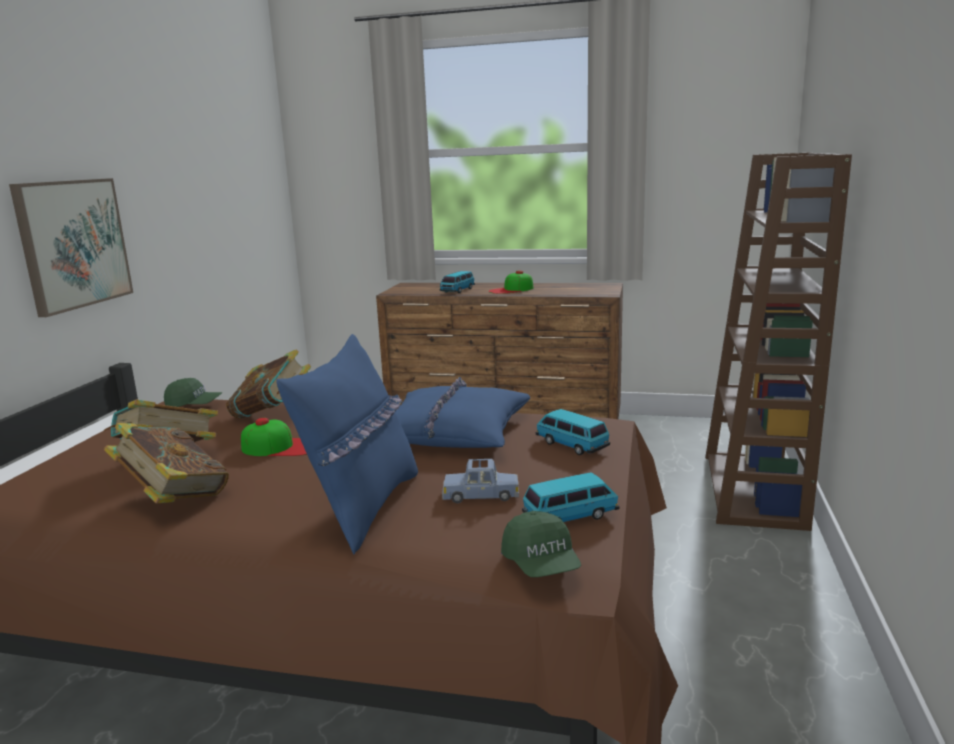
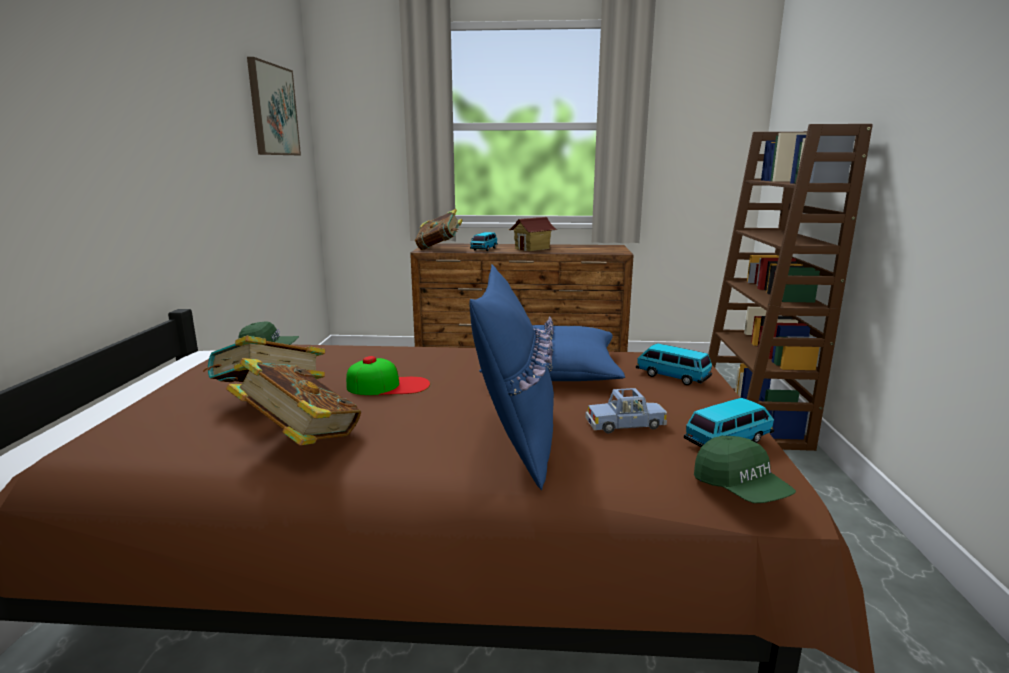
camera: 10 degrees left, 0 degrees up
picture [9,178,133,317] -> picture moved to [247,57,301,155]
book [226,349,311,419] -> book moved to [415,209,463,250]
cap [489,271,533,294] -> toy house [508,217,558,251]

